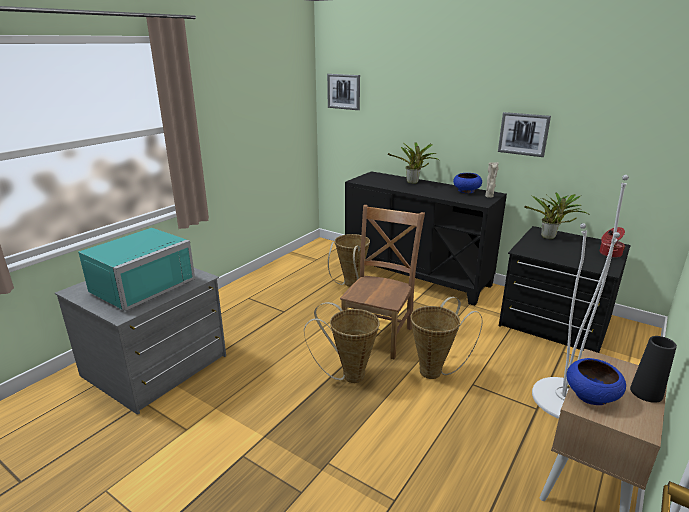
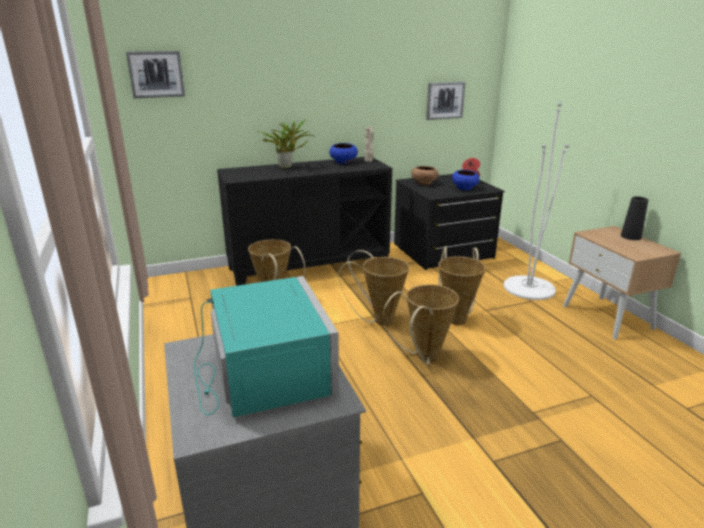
camera: 55 degrees left, 0 degrees up
brown chair [340,205,425,359] -> basket [339,250,409,326]
picture [498,112,551,157] -> picture moved to [426,82,466,120]
potted plant [524,192,588,239] -> brown bowl [411,166,438,185]
blue bowl [566,358,626,405] -> blue bowl moved to [452,170,480,190]

